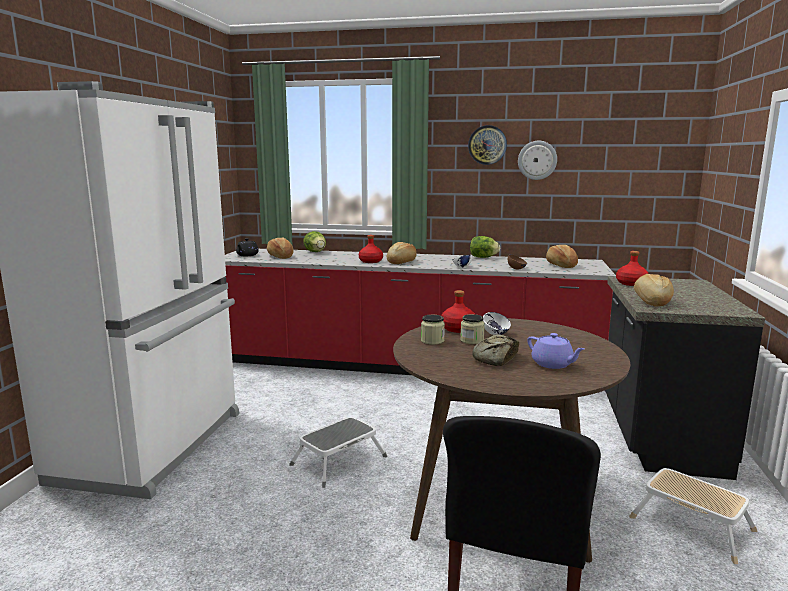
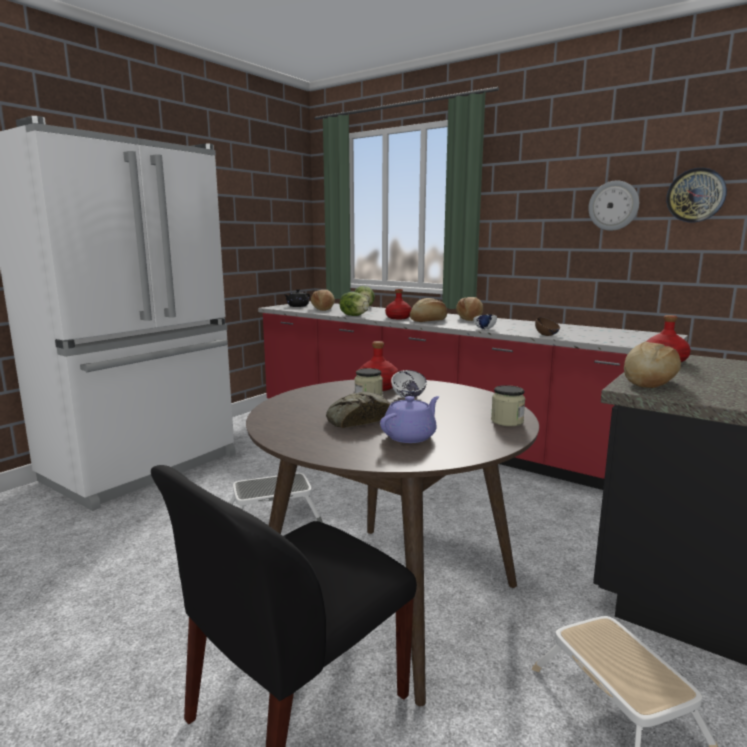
camera: 25 degrees right, 0 degrees up
jar [421,315,445,345] -> jar moved to [491,385,525,426]
wall clock [468,125,507,165] -> wall clock moved to [666,168,727,223]
lettuce [470,236,500,258] -> lettuce moved to [339,292,369,316]
purple teapot [527,333,584,369] -> purple teapot turned 120 degrees counterclockwise [380,396,439,443]
bread [546,245,578,268] -> bread moved to [456,297,483,321]

